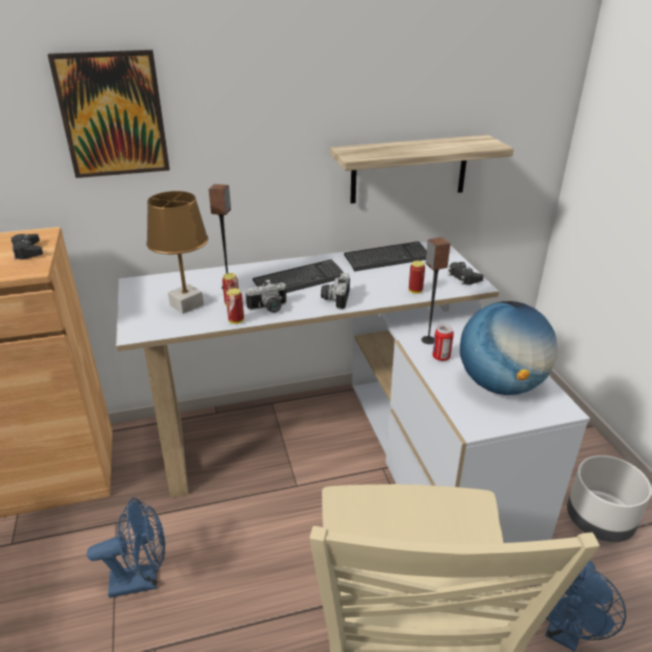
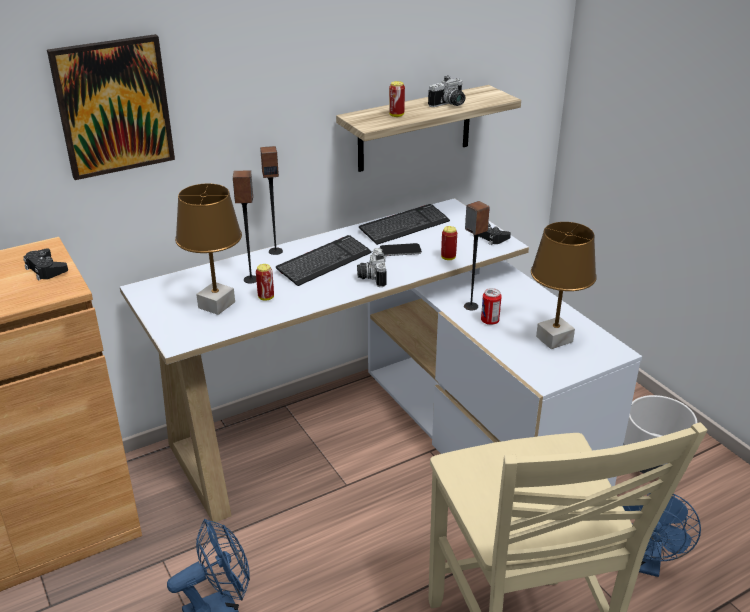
camera: 15 degrees left, 0 degrees up
can [226,288,244,324] -> can moved to [389,81,405,117]
camera [246,279,286,313] -> camera moved to [428,75,465,107]
globe [460,301,558,395] -> brown table lamp [531,222,597,349]
none -> speaker [260,146,283,255]
none -> phone [380,243,422,256]

